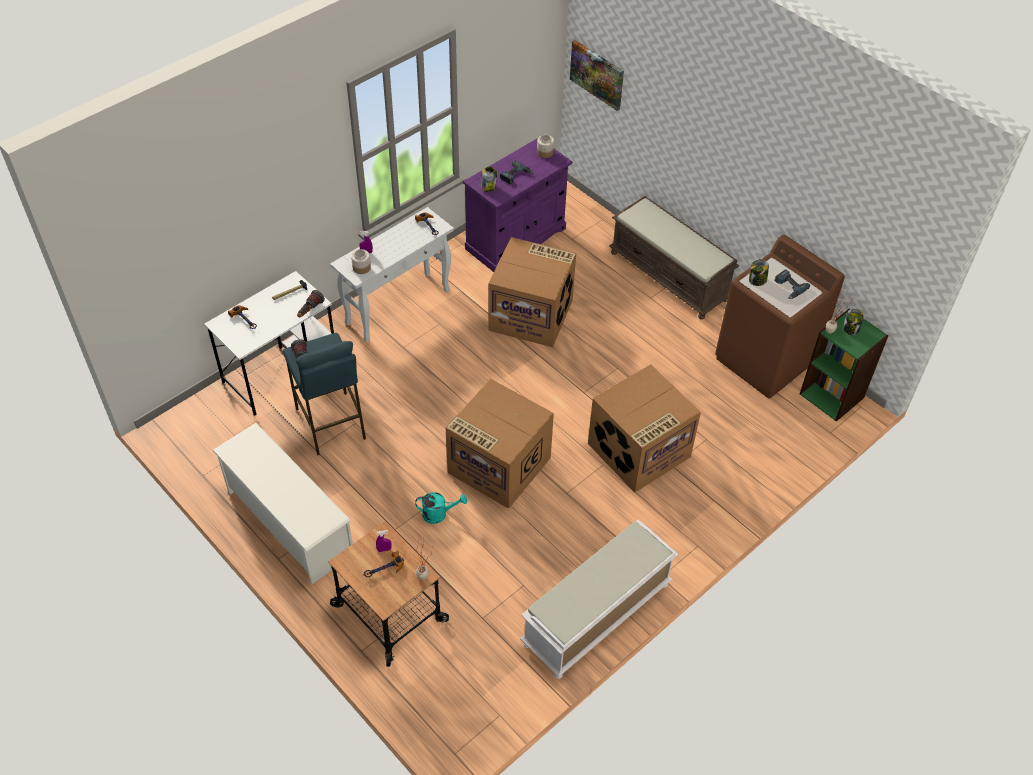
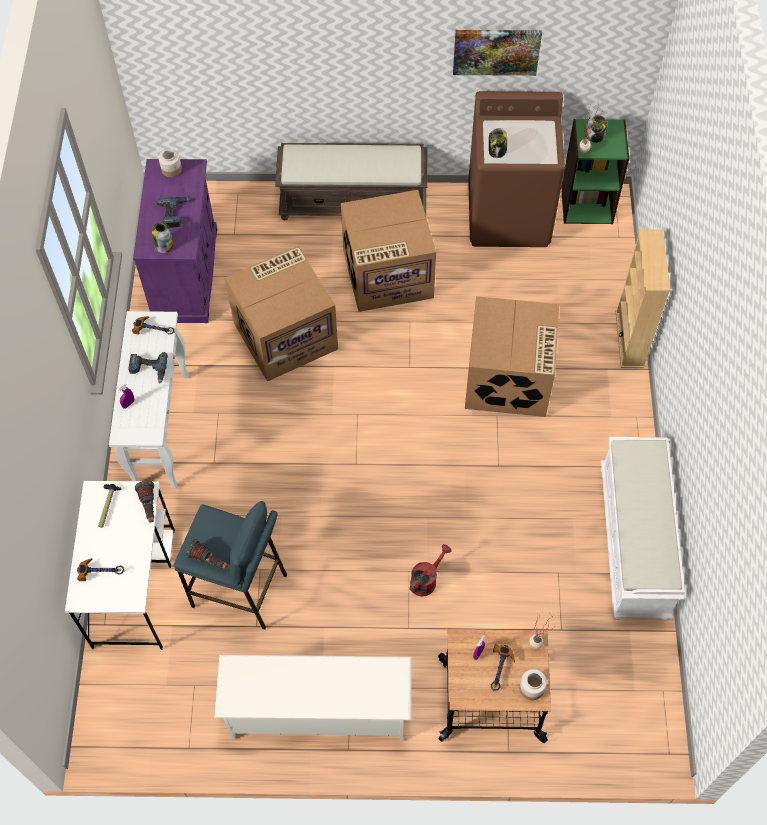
camera: 45 degrees left, 10 degrees up
jar [351,249,371,274] -> jar moved to [519,669,547,700]
turquoise watering can [415,492,467,524] -> red watering can [409,544,452,597]
cardboard box [446,379,554,509] -> cardboard box moved to [341,190,436,312]
picture [570,40,624,111] -> picture moved to [453,30,542,76]
power drill [774,269,810,299] -> power drill moved to [128,352,168,384]
none -> beige bookcase [616,229,670,368]

